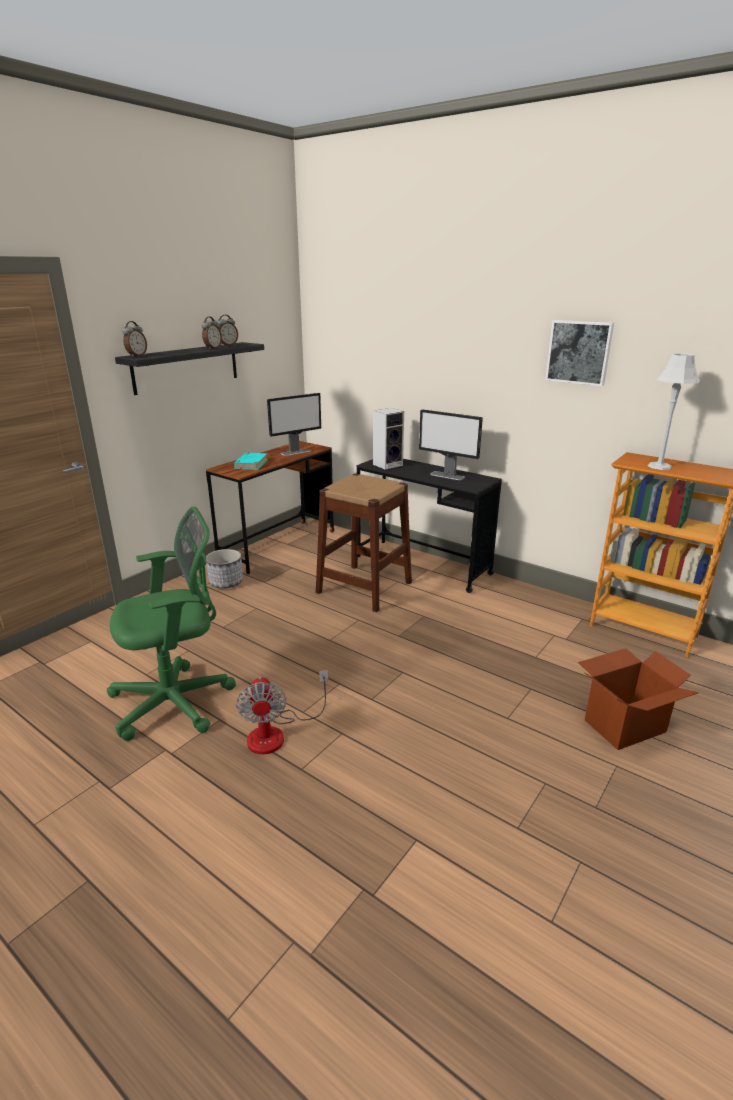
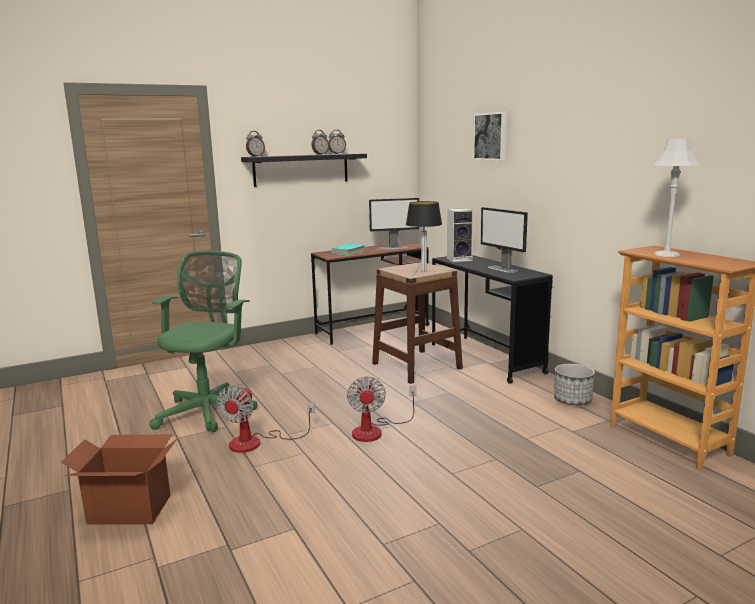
camera: 25 degrees right, 10 degrees down
green office chair [107,506,236,741] -> green office chair turned 75 degrees counterclockwise [149,251,258,432]
planter [206,549,243,588] -> planter moved to [554,364,595,405]
picture [545,320,614,386] -> picture moved to [473,112,507,160]
cardboard box [578,648,699,750] -> cardboard box moved to [61,434,177,525]
none -> fan [347,376,416,442]
none -> table lamp [406,201,442,272]

